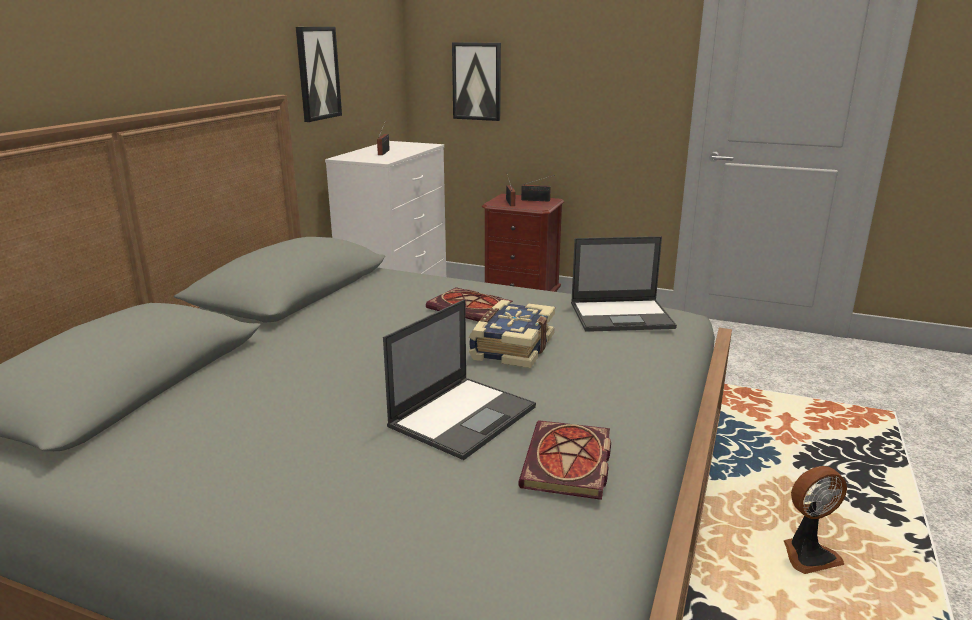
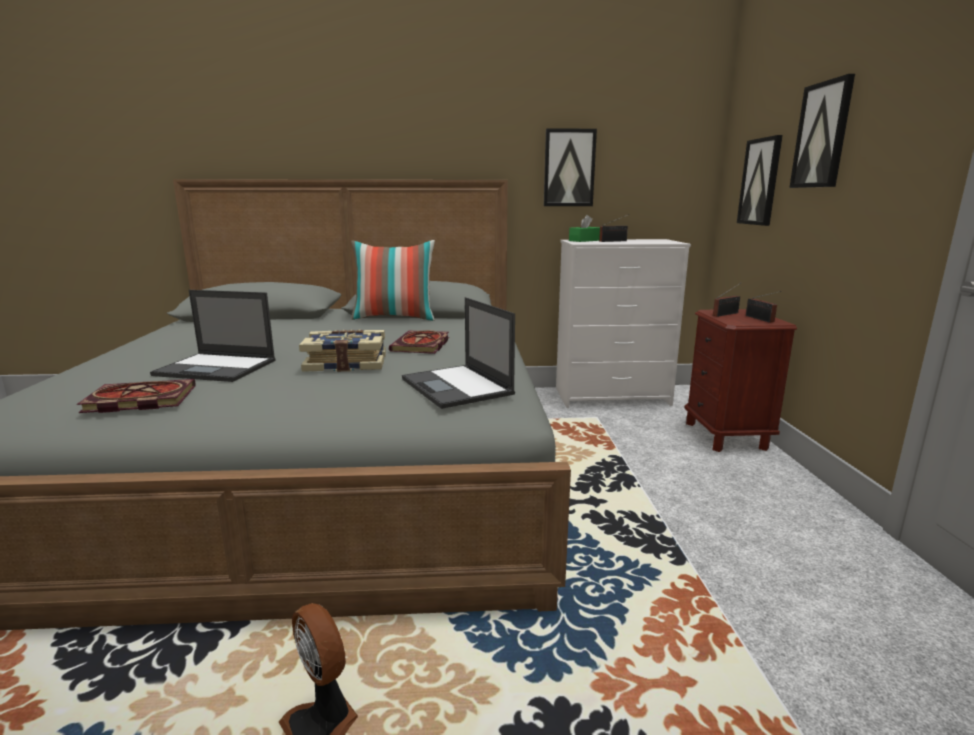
camera: 65 degrees right, 5 degrees down
none -> pillow [351,240,435,321]
none -> green tissue box [569,215,600,242]
none -> picture [789,74,855,188]

